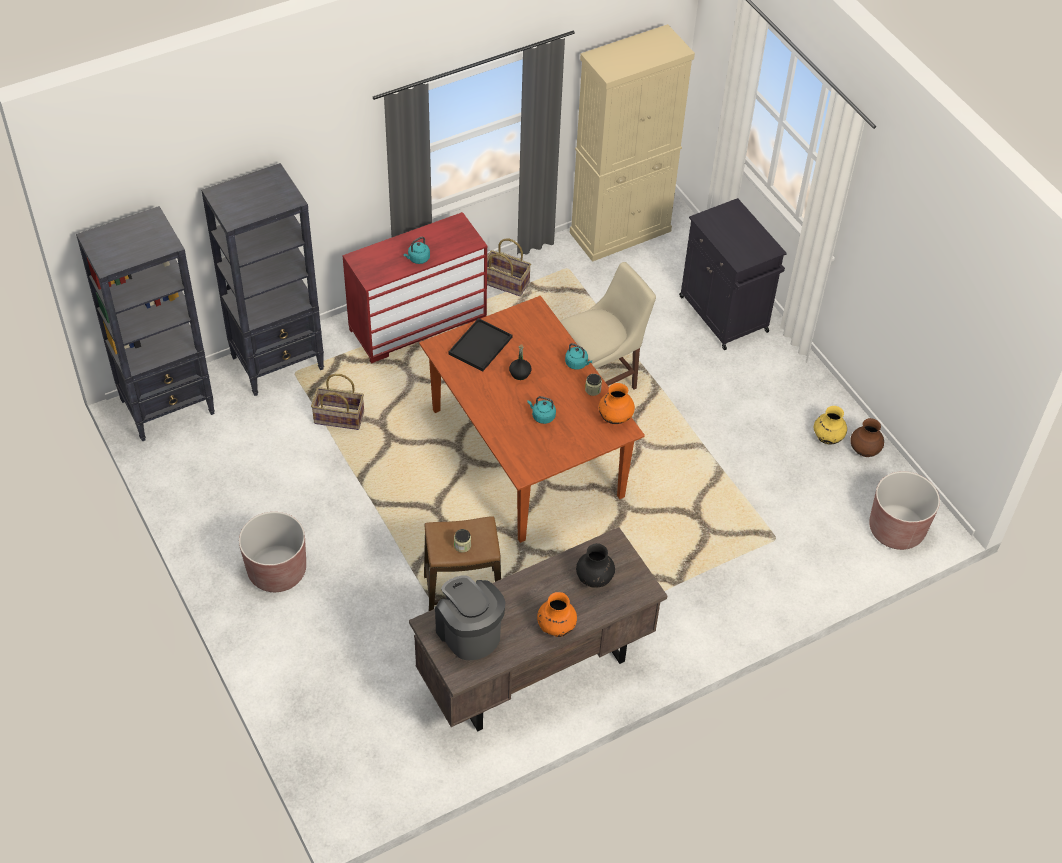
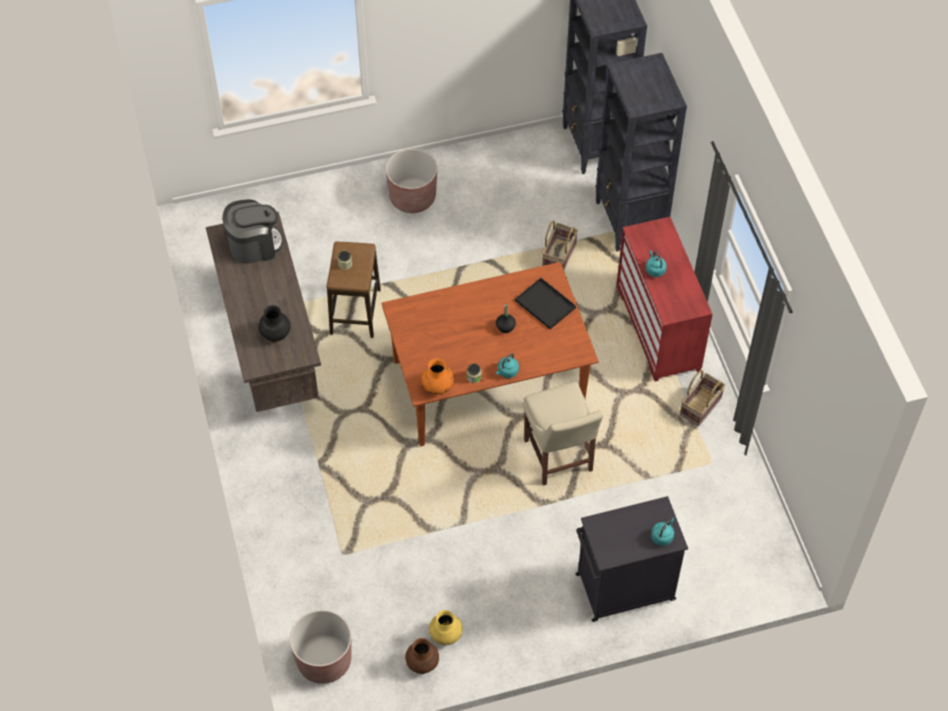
camera: 105 degrees right, 5 degrees up
turquoise kettle [527,396,556,424] -> turquoise kettle moved to [651,518,674,546]
orange vase [537,592,577,637] -> none
beige cabinet [570,24,695,262] -> none

